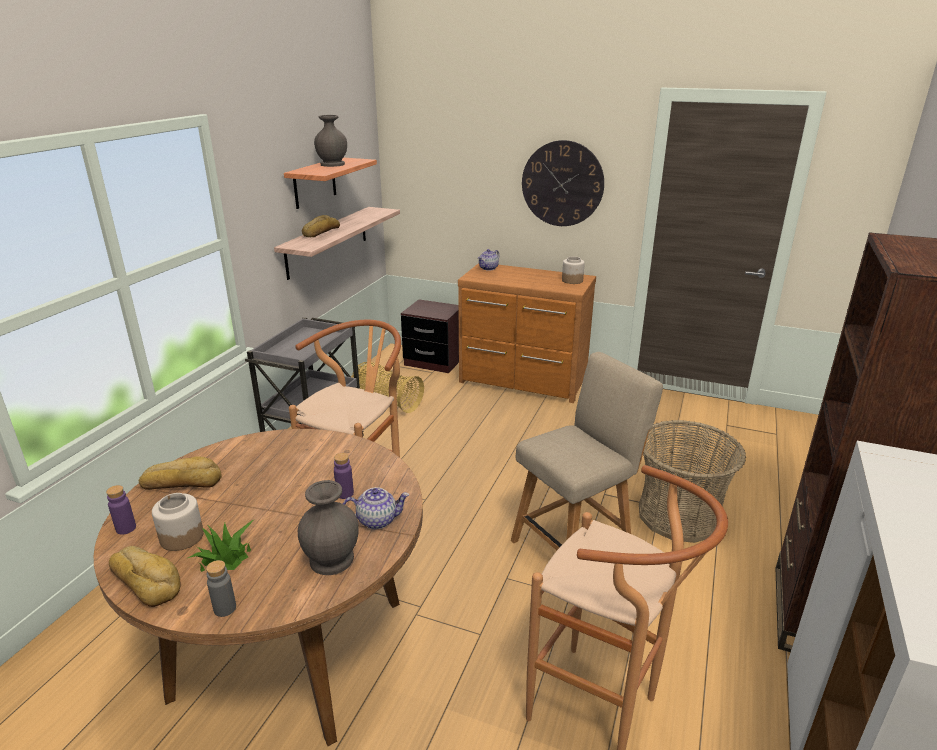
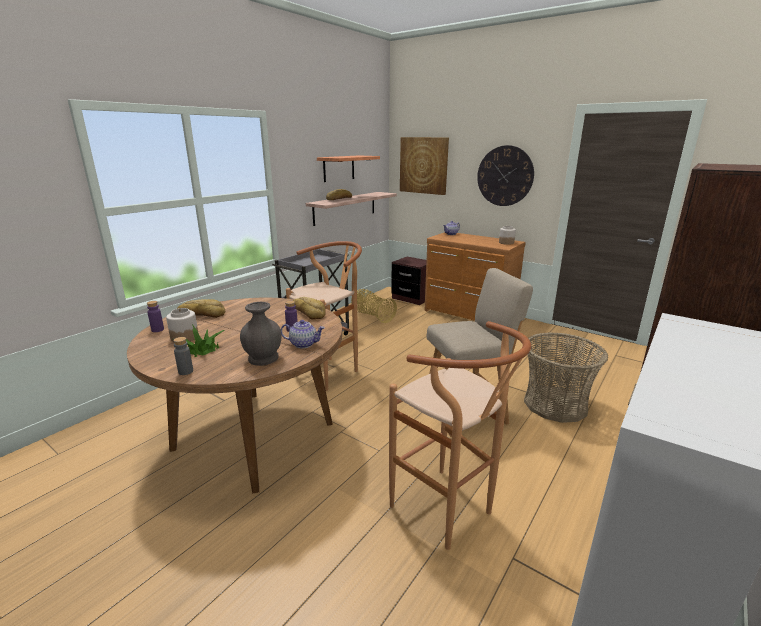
camera: 15 degrees right, 5 degrees down
bread [109,546,180,607] -> bread moved to [293,297,326,319]
grey vase [314,115,347,167] -> none
none -> picture [400,137,449,195]

